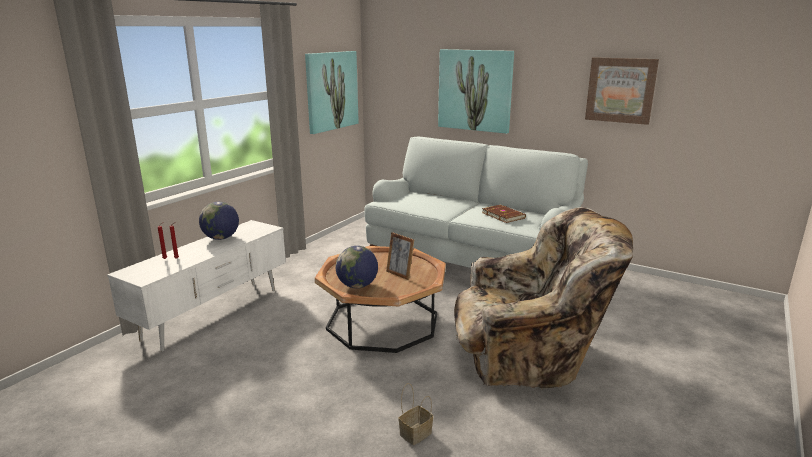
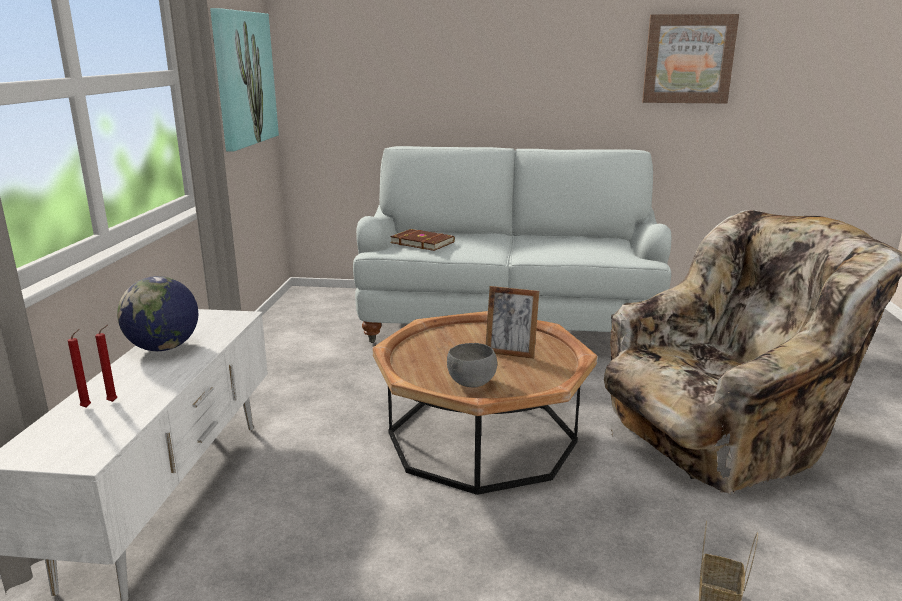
camera: 25 degrees left, 0 degrees up
globe [335,246,378,288] -> grey bowl [447,343,497,387]
picture [438,49,514,134] -> none
brown book [482,205,526,223] -> brown book moved to [390,229,455,251]

